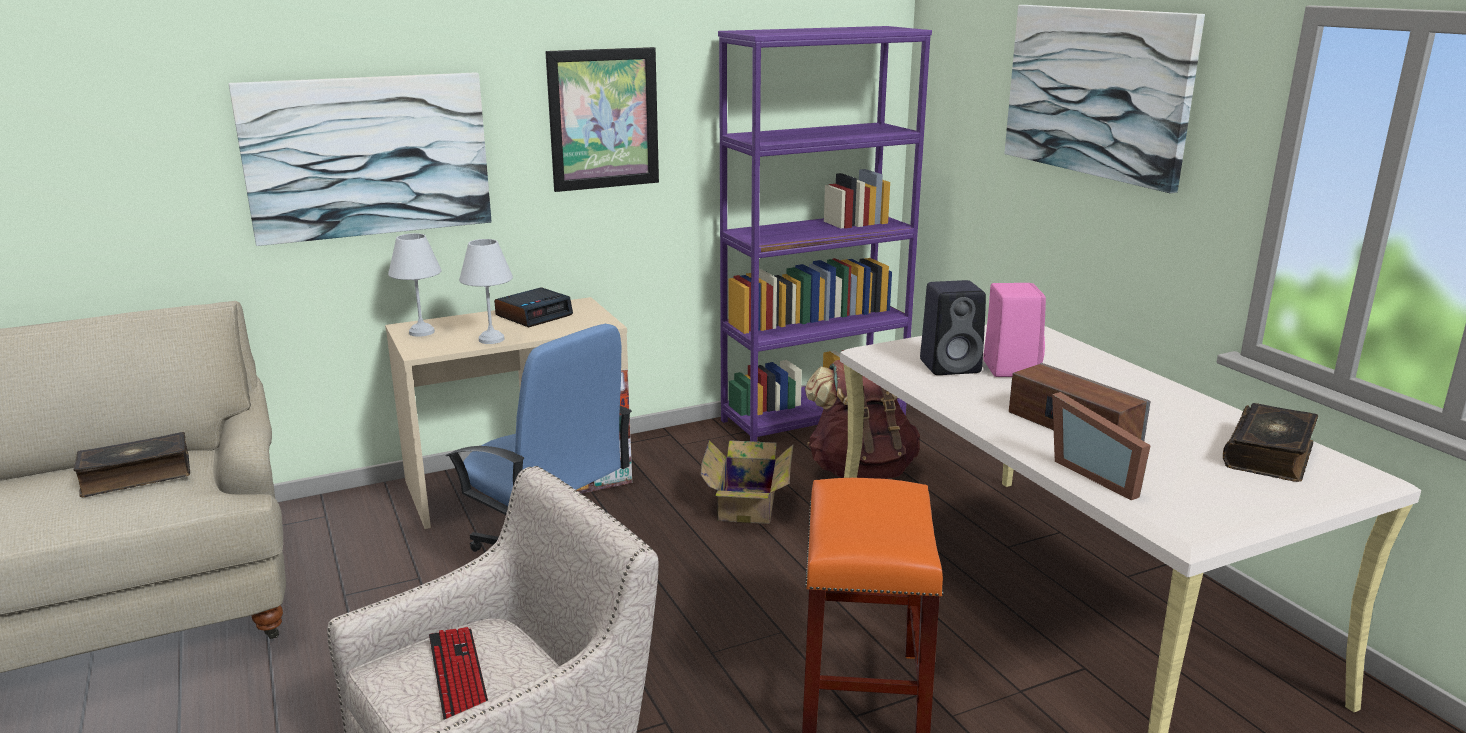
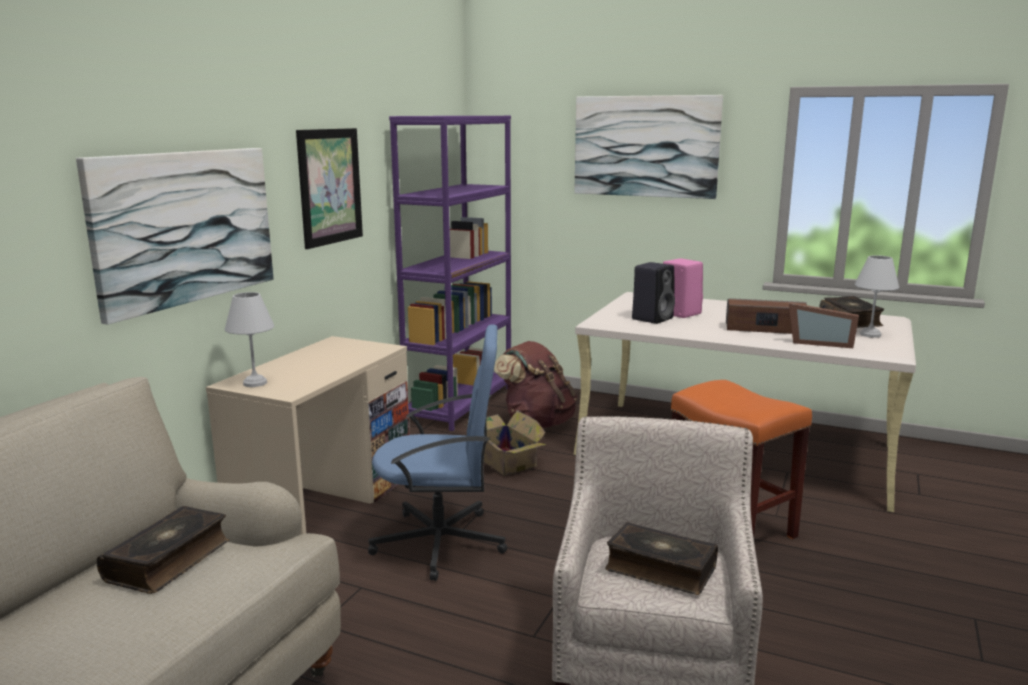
camera: 40 degrees left, 5 degrees down
keyboard [429,627,488,719] -> book [605,522,718,595]
white table lamp [459,239,513,344] -> white table lamp moved to [855,255,899,338]
alarm clock [494,287,573,327] -> none

